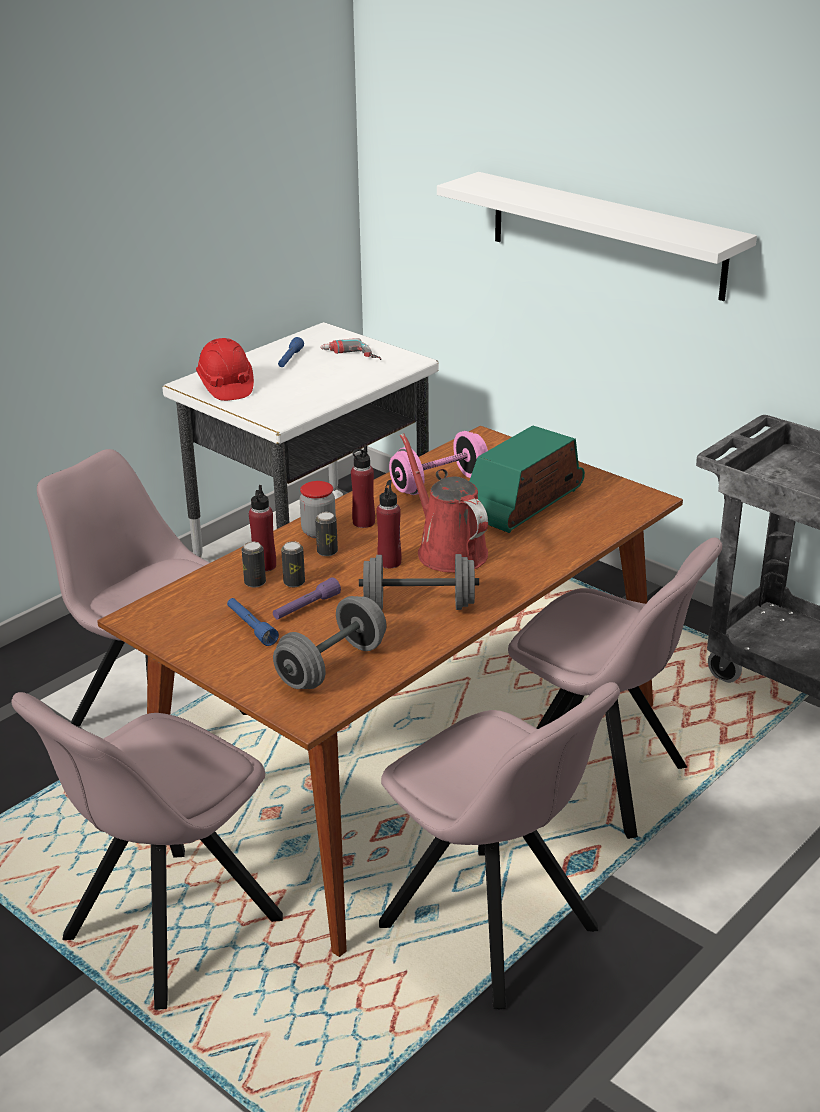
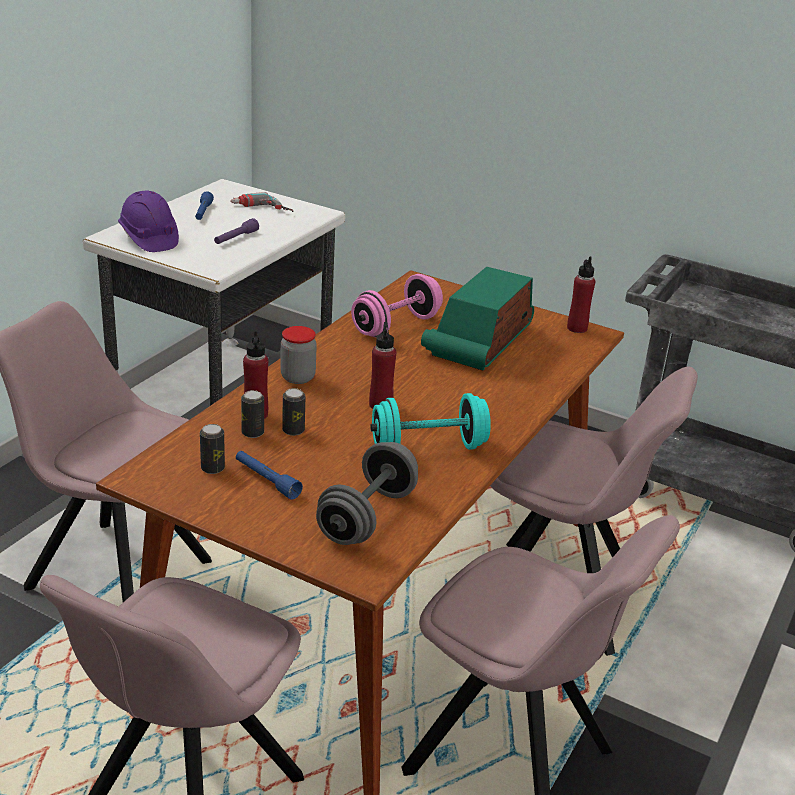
camera: 15 degrees left, 0 degrees up
red hard hat [196,338,254,401] -> purple hard hat [118,190,179,252]
purple flashlight [273,577,341,620] -> purple flashlight moved to [214,218,259,244]
can [315,512,338,556] -> can moved to [200,424,225,474]
red bottle [351,445,375,528] -> red bottle moved to [567,257,595,333]
grey dumbbell [359,554,479,610] -> turquoise dumbbell [370,393,491,450]
red watering can [400,433,488,573] -> none
white shelf [437,172,757,301] -> none

